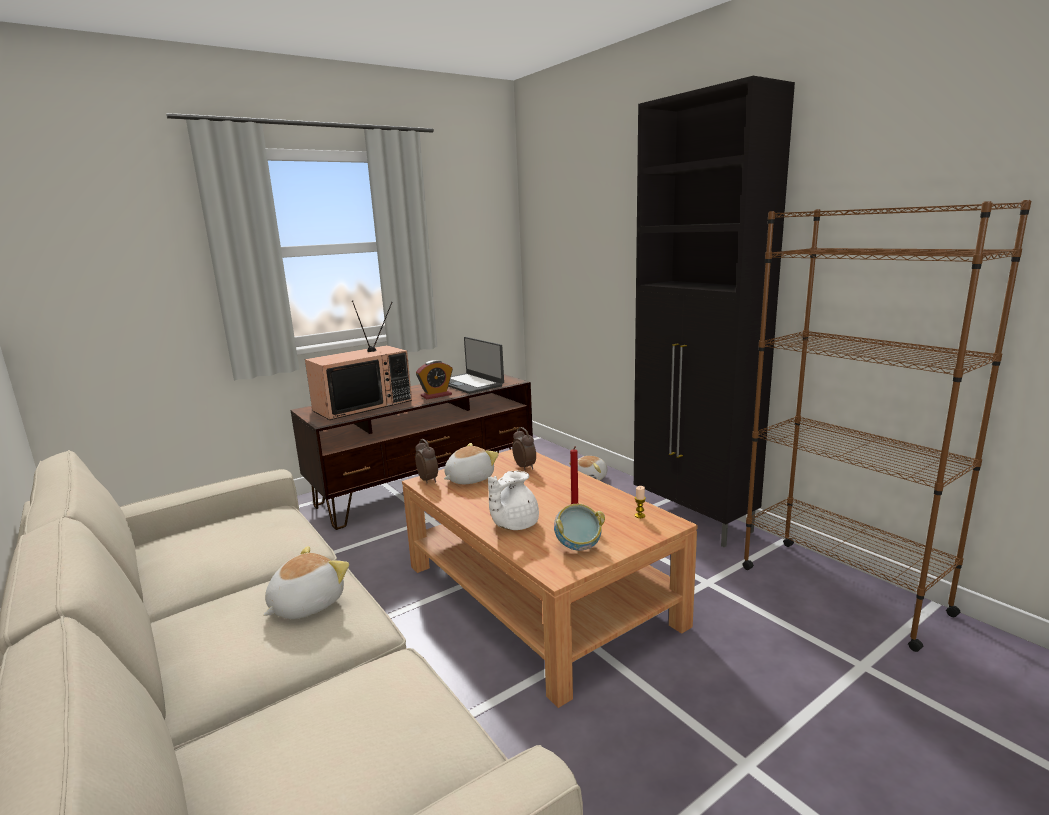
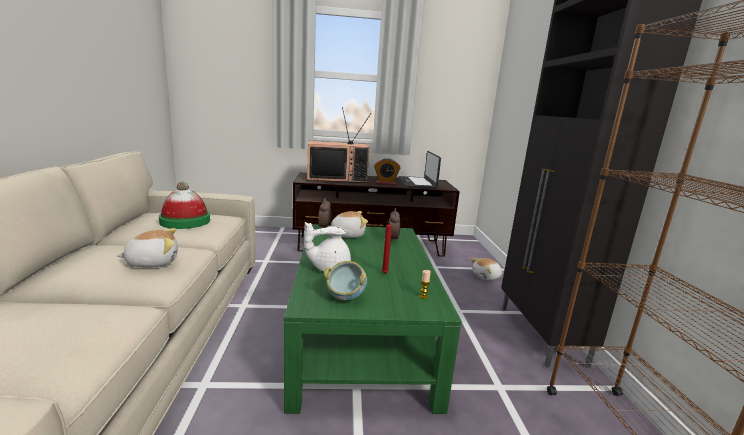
camera: 30 degrees right, 0 degrees up
brown coffee table [402,449,698,708] -> green coffee table [284,224,462,414]
none -> hat [159,182,210,229]

